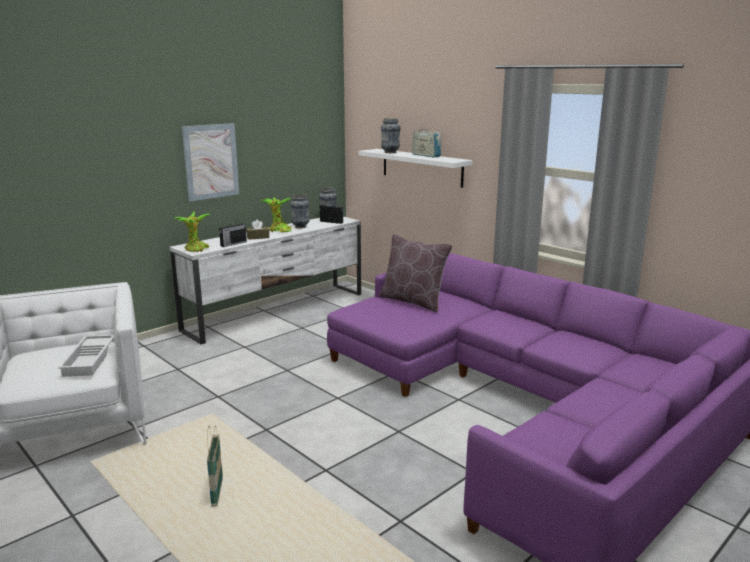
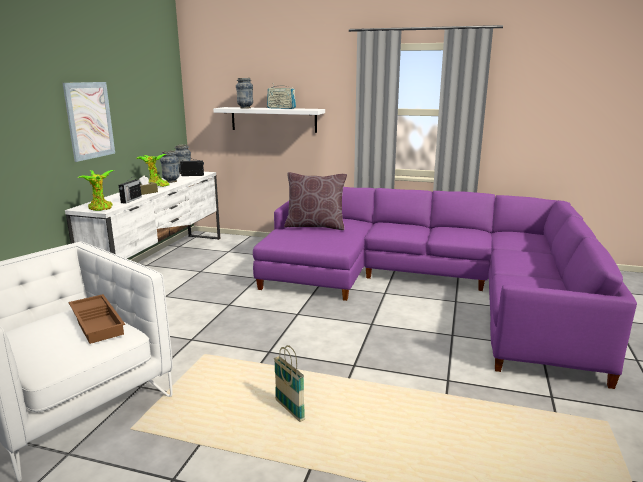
camera: 30 degrees left, 0 degrees up
white tray [58,335,115,377] -> brown tray [69,294,125,344]

